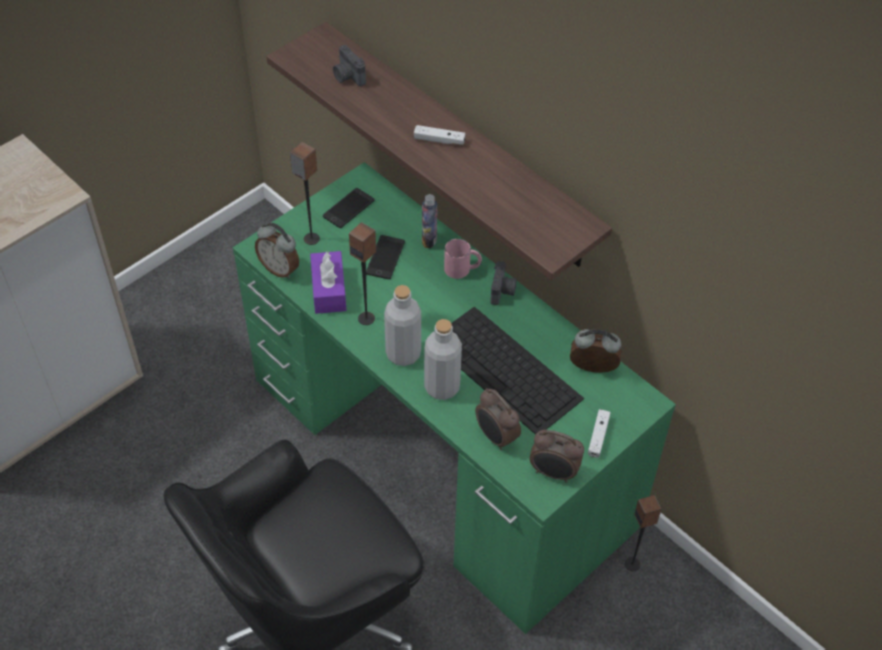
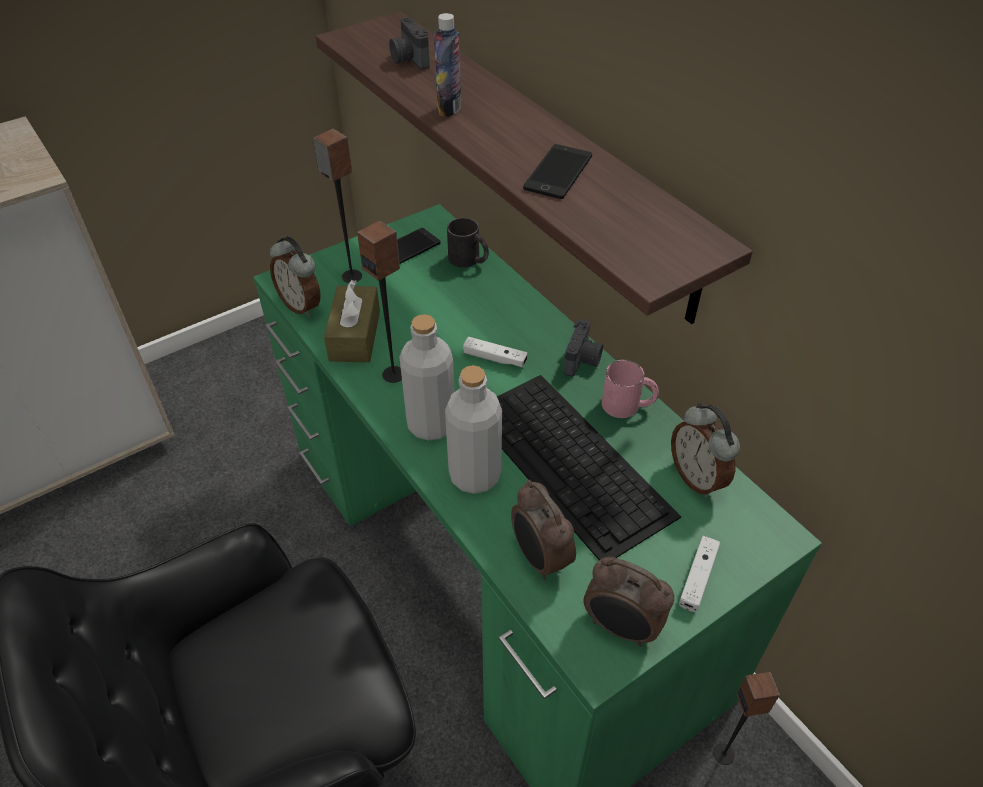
camera: 10 degrees right, 5 degrees down
purple tissue box [310,251,347,314] -> brown tissue box [324,280,380,363]
phone [366,235,405,279] -> phone moved to [523,144,592,199]
white game controller [414,125,466,145] -> white game controller moved to [463,337,528,367]
bottle [422,194,437,248] -> bottle moved to [434,13,461,117]
pink mug [444,239,482,279] -> pink mug moved to [602,360,659,418]
alarm clock [570,329,622,373] -> alarm clock turned 135 degrees counterclockwise [671,403,740,497]
none -> black mug [447,218,489,268]

